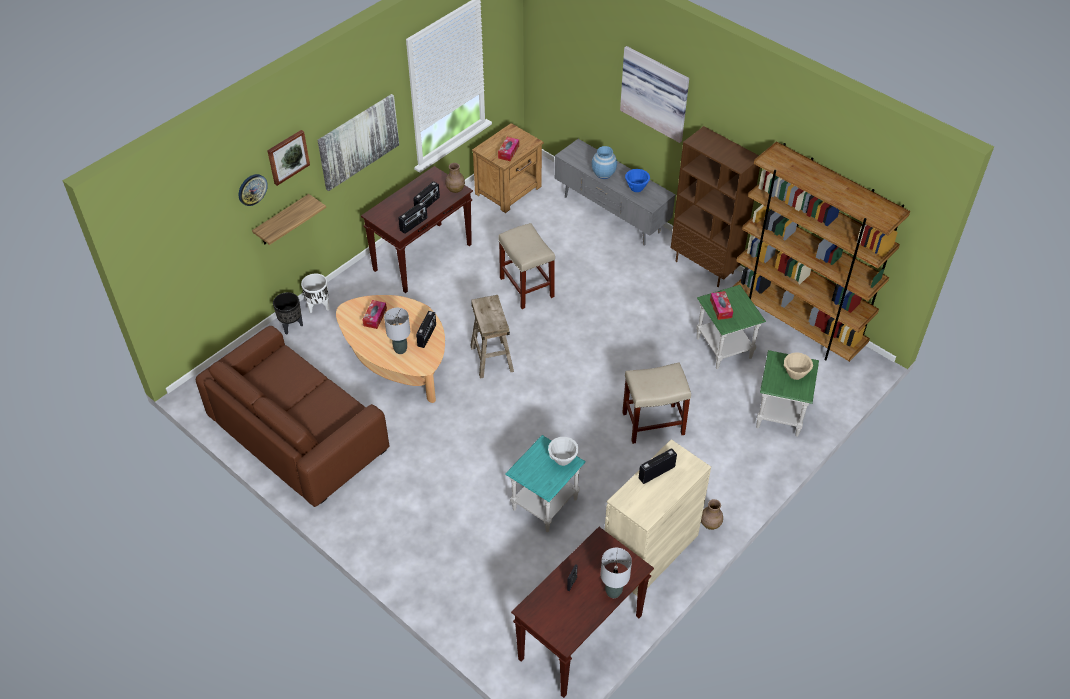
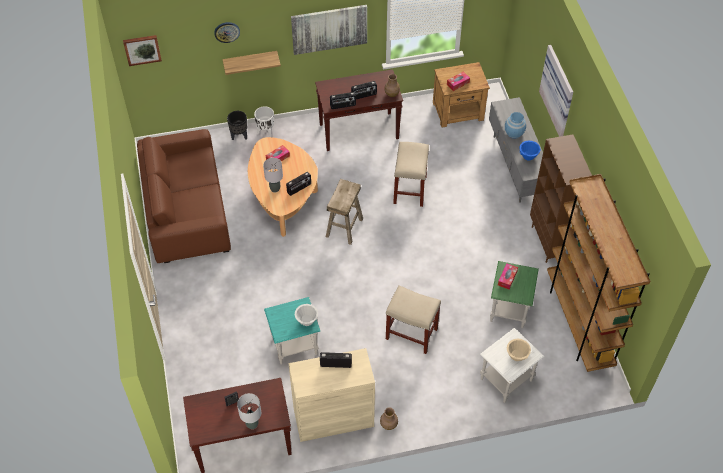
camera: 35 degrees right, 5 degrees up
picture [267,130,310,186] -> picture moved to [123,35,162,66]
green side table [756,350,819,437] -> white side table [480,328,545,403]

